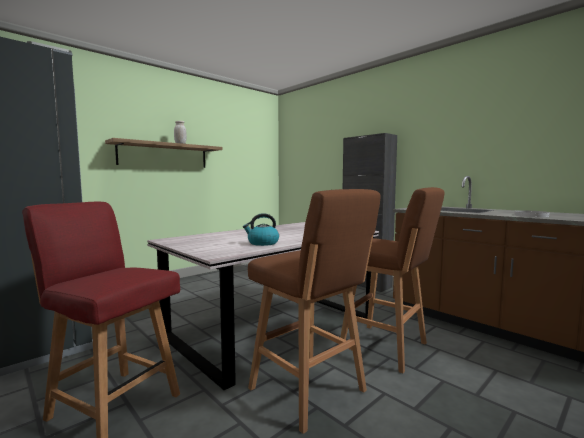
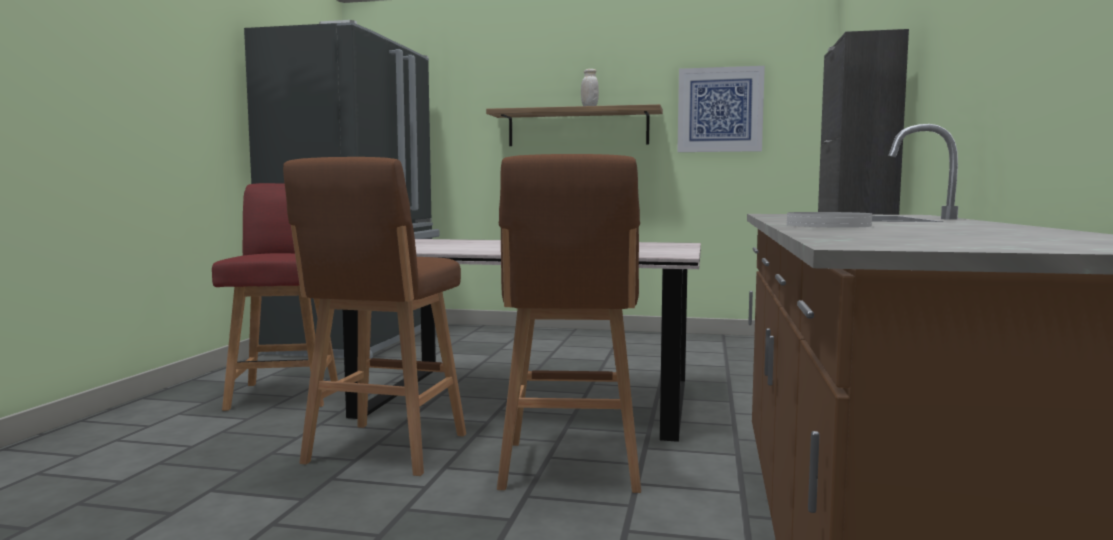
camera: 55 degrees right, 0 degrees up
kettle [243,213,279,246] -> none
none -> picture [677,66,765,152]

